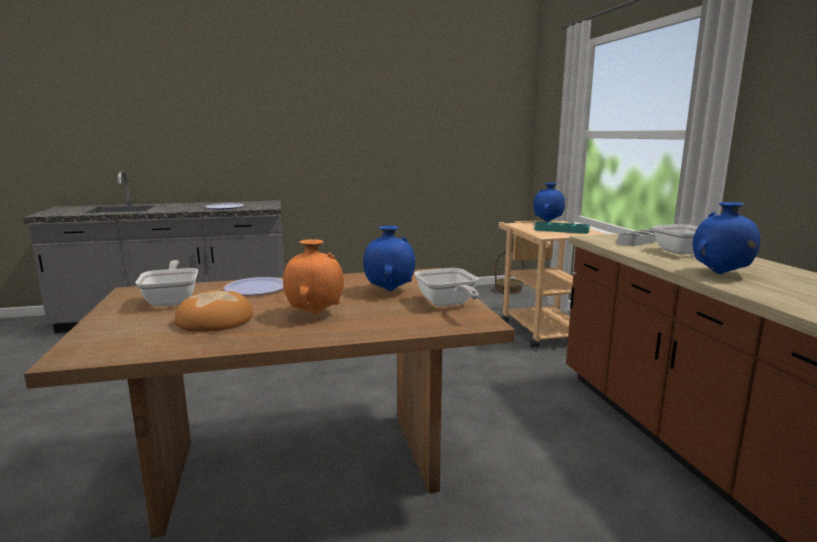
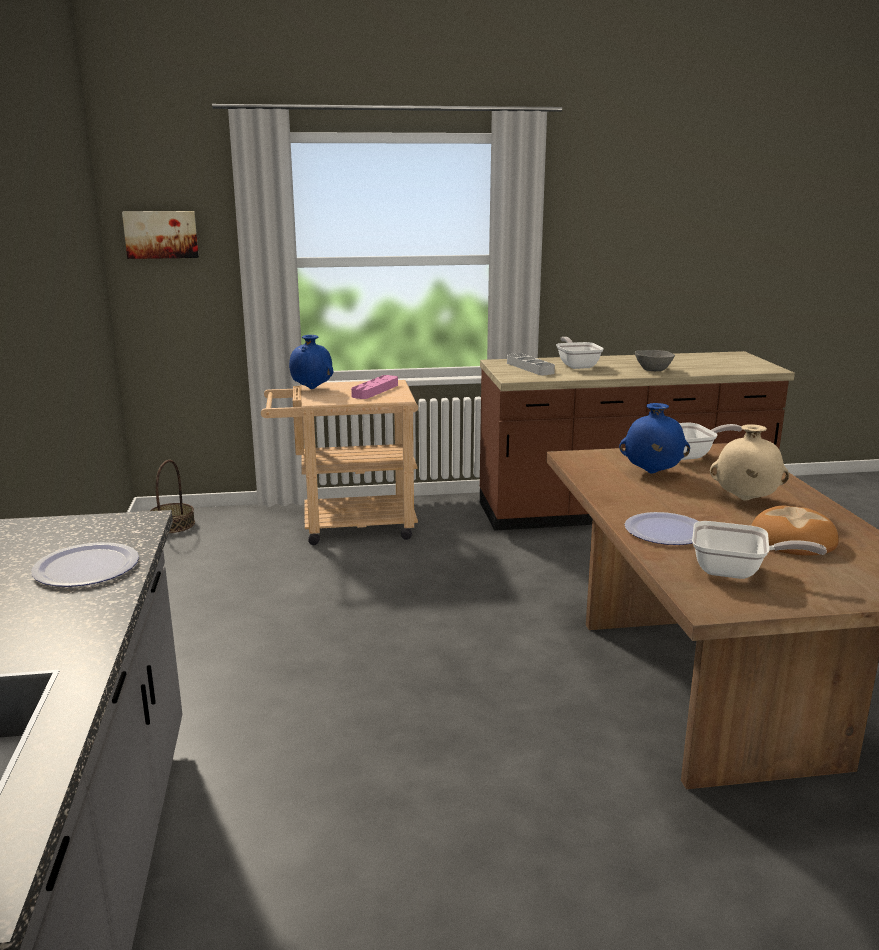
camera: 85 degrees left, 5 degrees up
frying pan [135,260,198,307] -> frying pan turned 150 degrees counterclockwise [692,521,827,579]
orange vase [283,239,344,314] -> beige vase [710,424,789,501]
turquoise tray [534,222,590,234] -> pink tray [351,375,398,399]
blue vase [693,202,760,274] -> grey bowl [635,350,675,371]
none -> picture [122,211,199,259]

